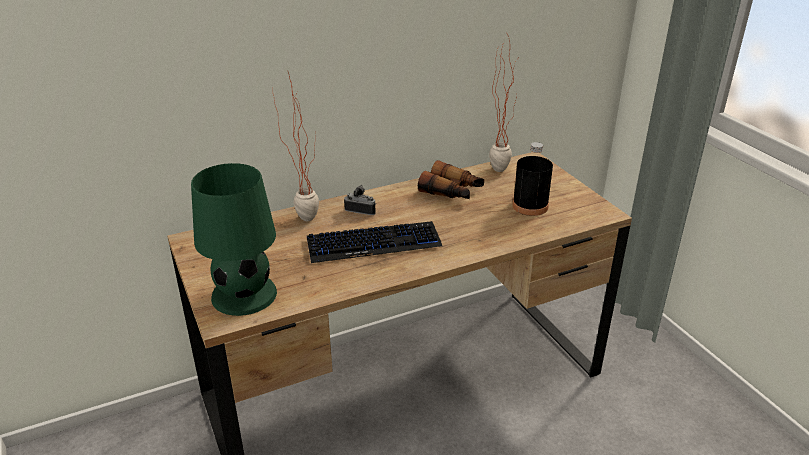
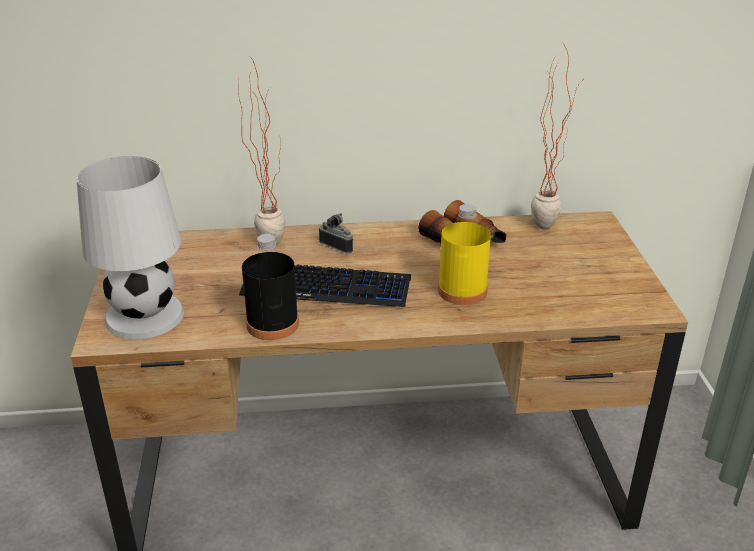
camera: 20 degrees right, 0 degrees up
green table lamp [191,163,277,316] -> white table lamp [76,156,184,339]
black bottle [512,142,553,216] -> black bottle moved to [242,234,299,340]
none -> yellow bottle [438,204,491,305]

